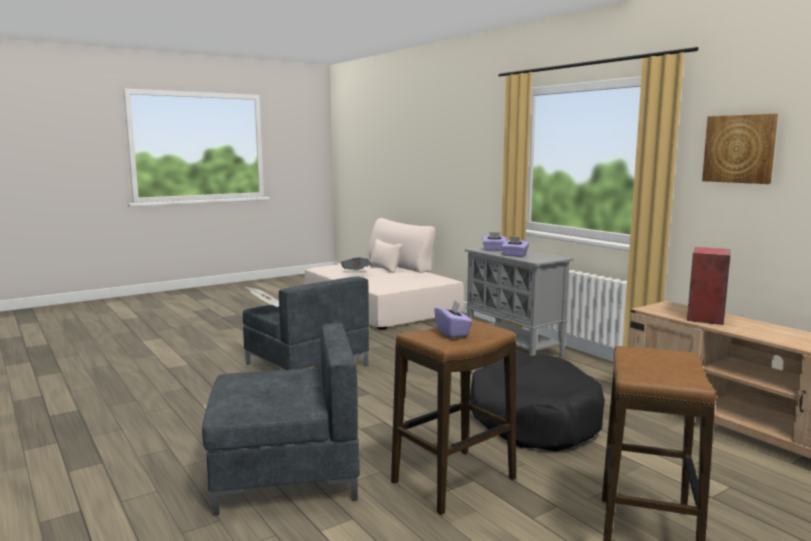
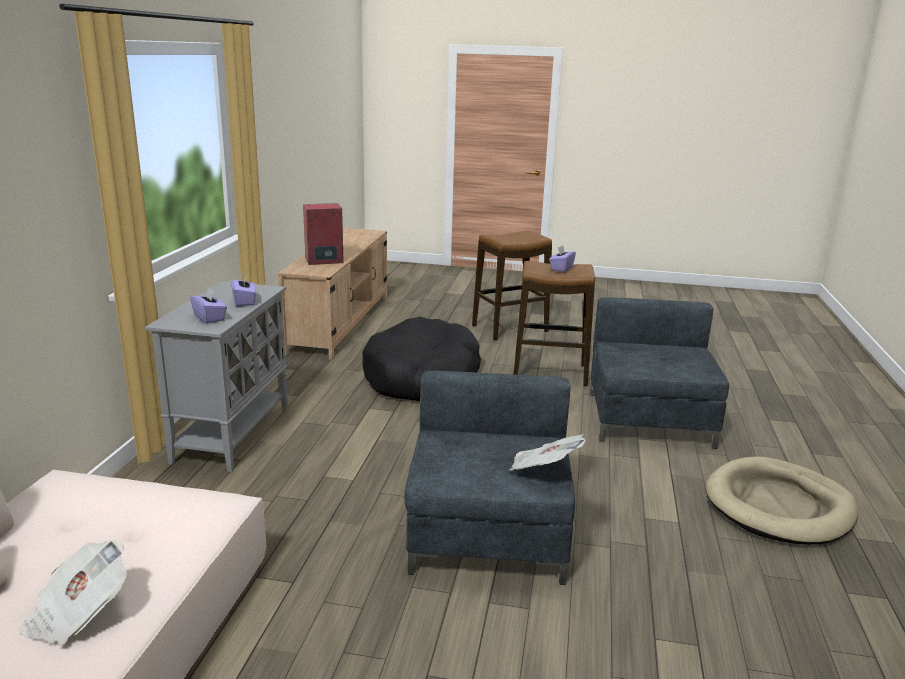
camera: 135 degrees left, 10 degrees up
grey armchair [202,323,360,516] -> grey armchair turned 60 degrees clockwise [590,297,729,449]
picture [702,114,778,184] -> none
none -> beige dog bed [706,457,858,545]

